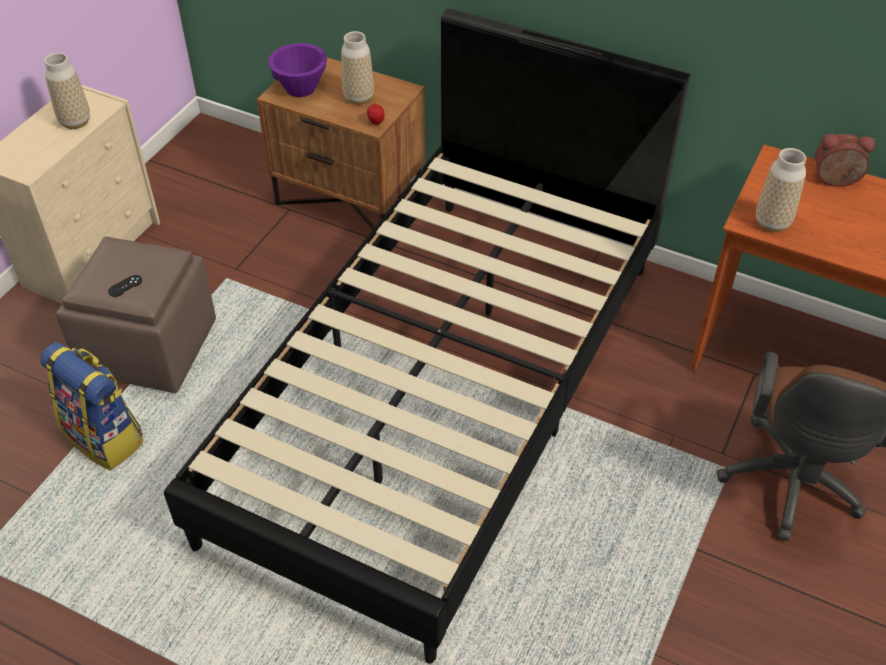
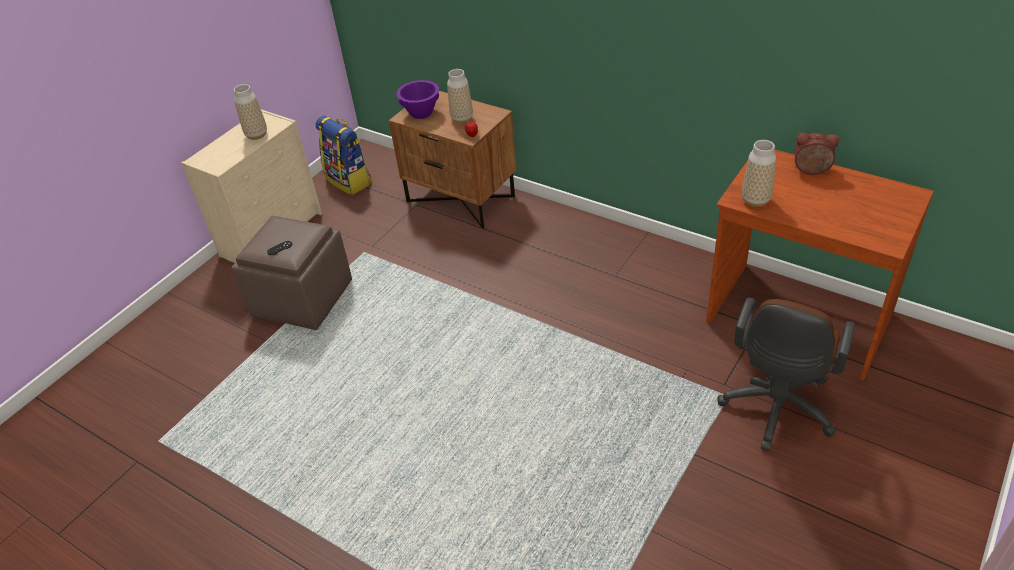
camera: 10 degrees right, 5 degrees down
backpack [40,342,143,470] -> backpack moved to [315,115,371,195]
black bed [164,8,690,664] -> none

